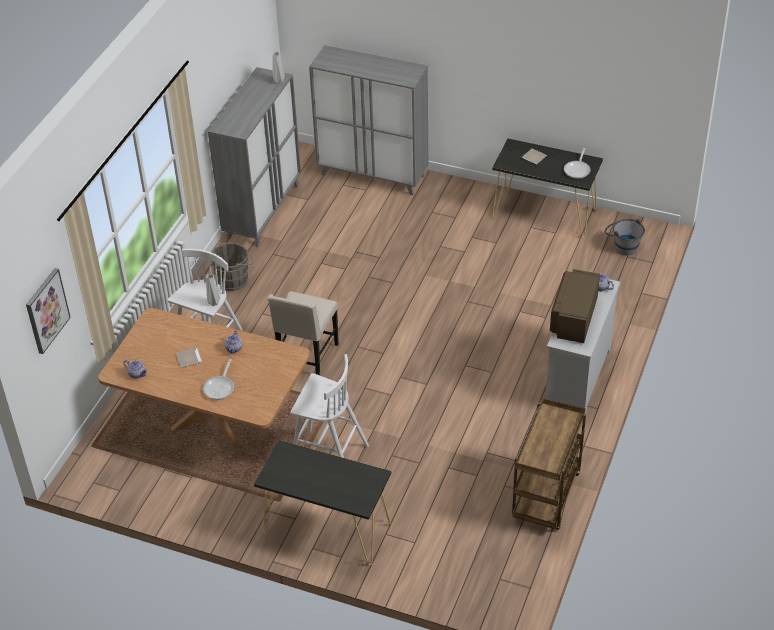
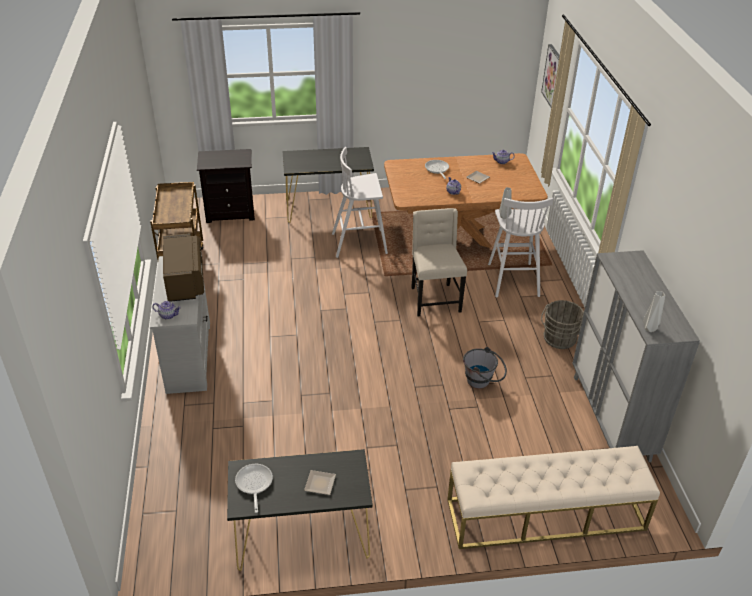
camera: 150 degrees right, 5 degrees down
grey cabinet [309,45,428,195] -> beige bench [447,446,660,549]
grey bucket [605,219,645,256] -> grey bucket moved to [463,347,507,389]
none -> black nightstand [197,149,255,223]

